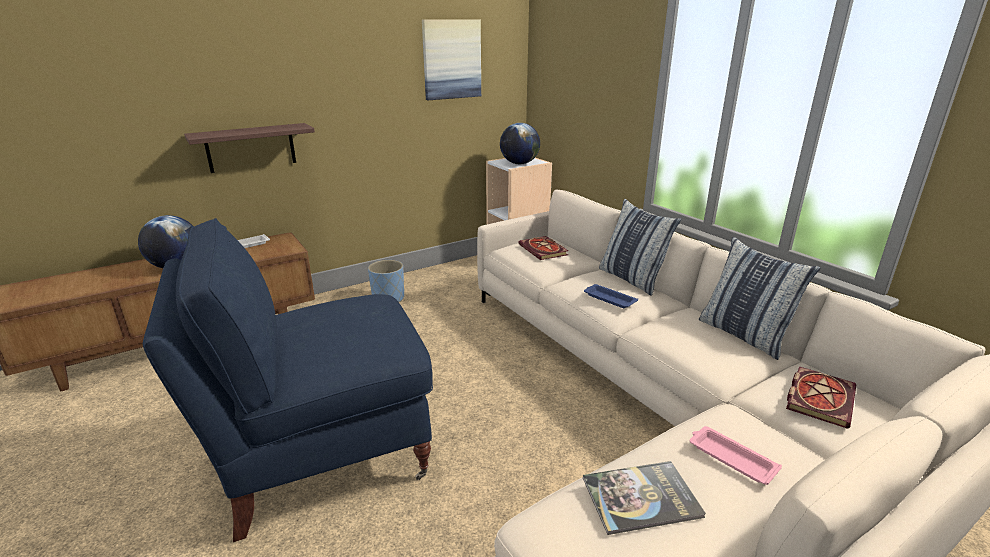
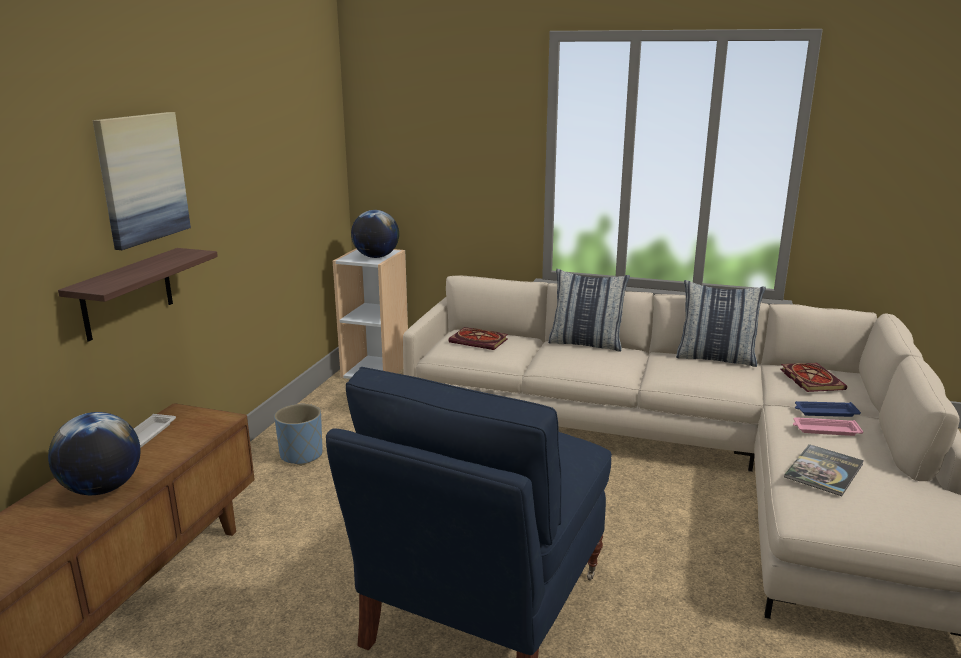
camera: 40 degrees left, 5 degrees down
picture [422,19,481,100] -> picture moved to [93,112,191,250]
blue tray [584,284,638,308] -> blue tray moved to [795,401,861,417]

